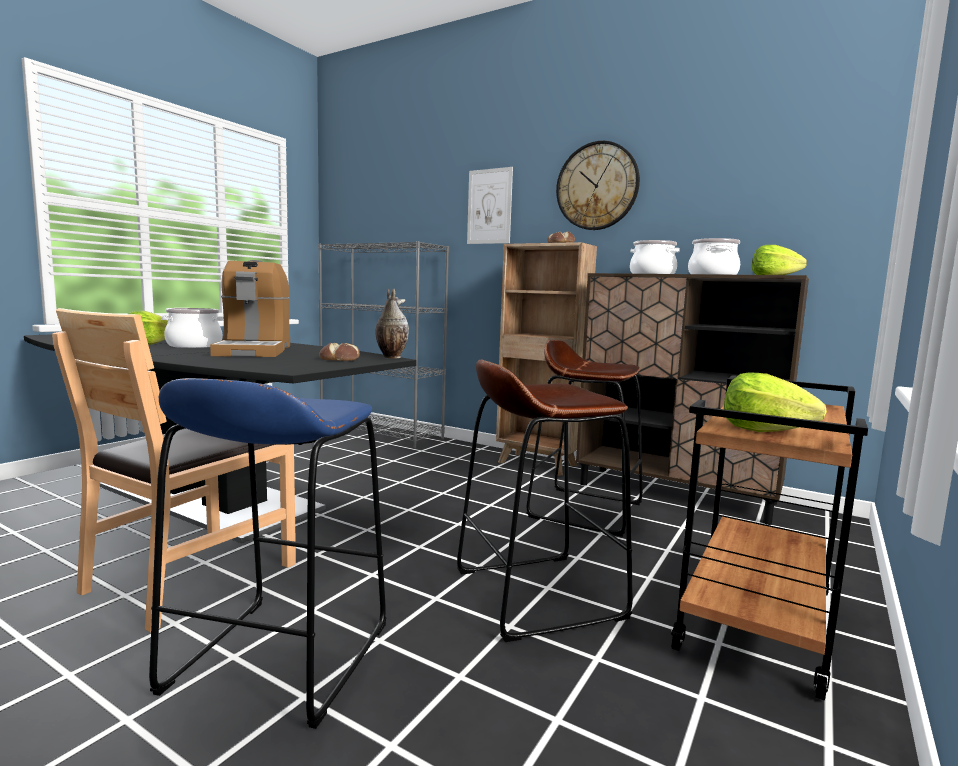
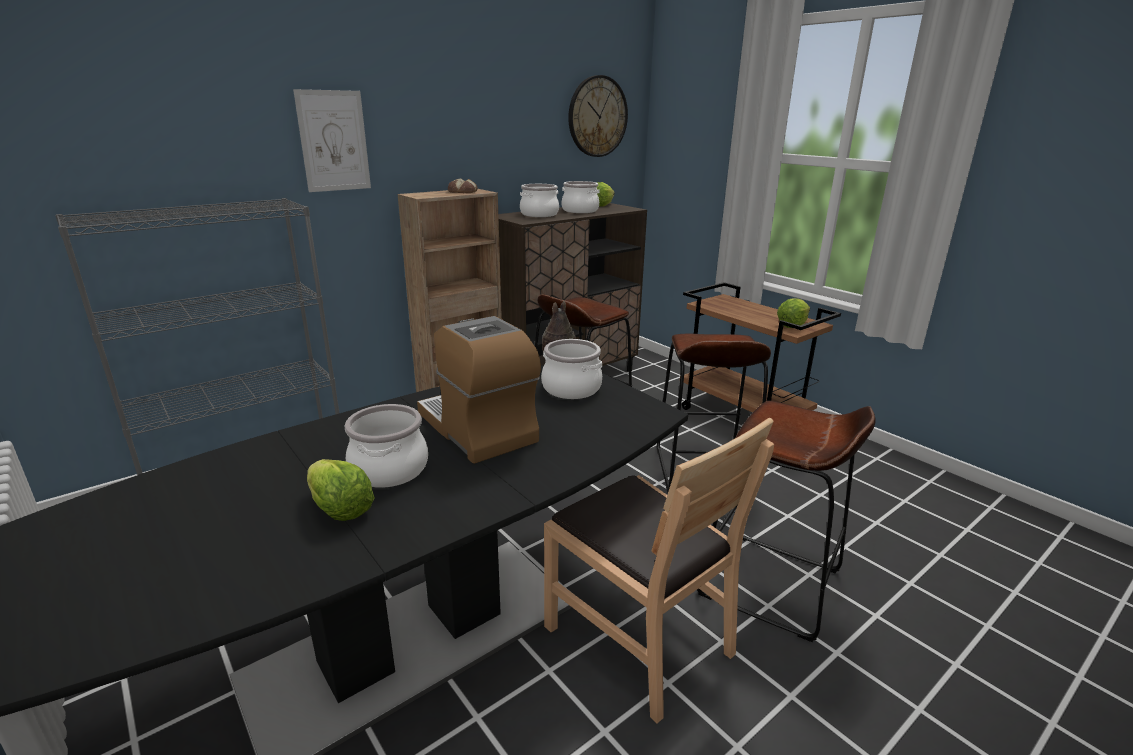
camera: 70 degrees left, 15 degrees up
blue stool [149,378,386,729] -> brown stool [697,401,876,642]
coffee machine [210,260,290,357] -> coffee machine turned 135 degrees counterclockwise [417,316,541,464]
bread [319,343,360,361] -> cooking pot [541,339,602,399]
wall clock [556,141,640,230] -> wall clock moved to [568,75,628,157]

